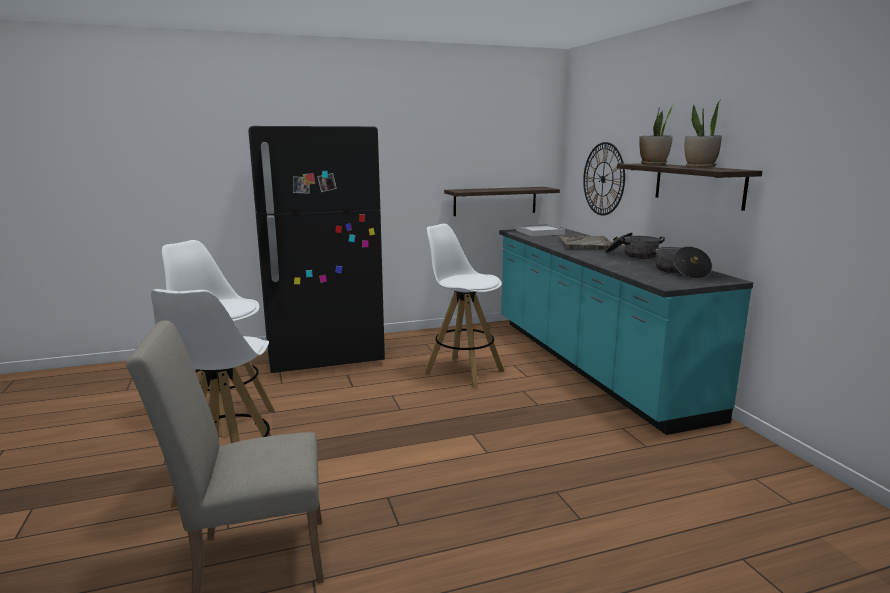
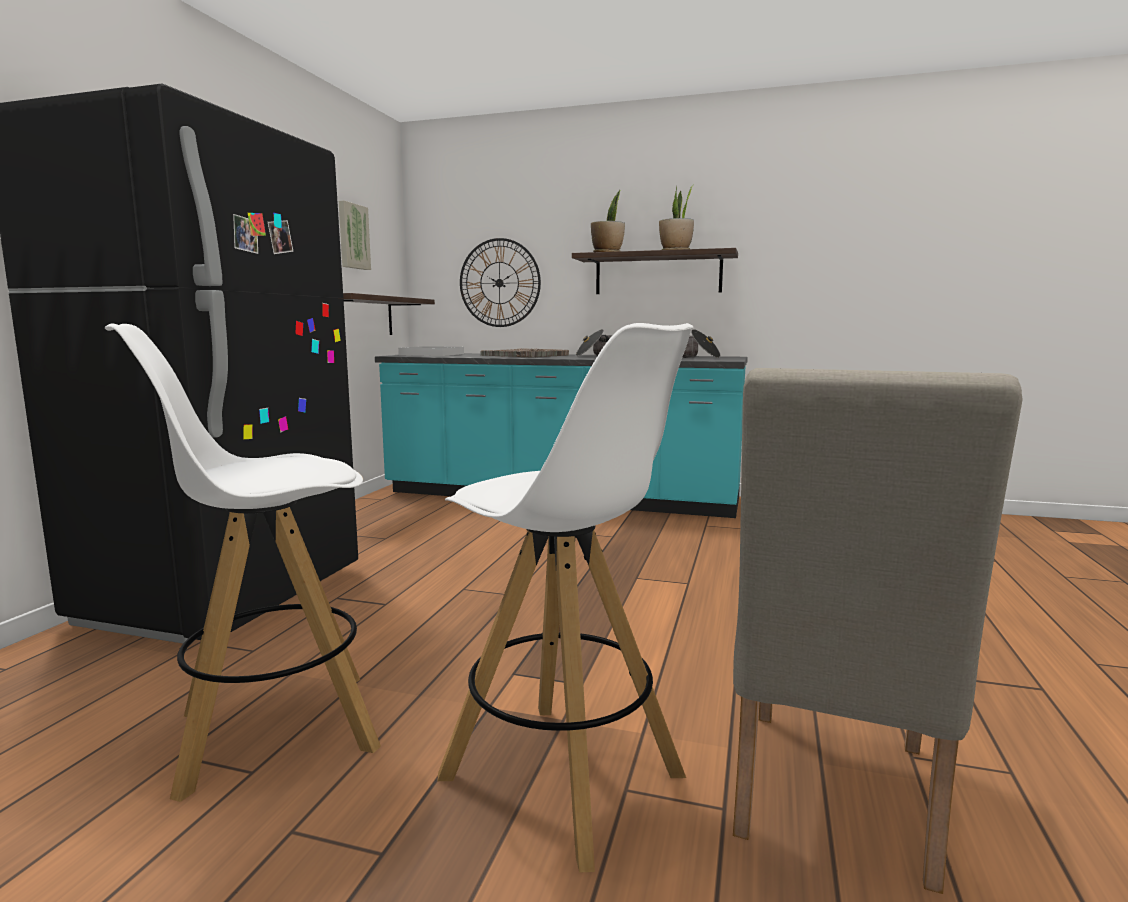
camera: 55 degrees left, 5 degrees down
white stool [424,224,504,389] -> none
none -> picture [339,201,371,270]

